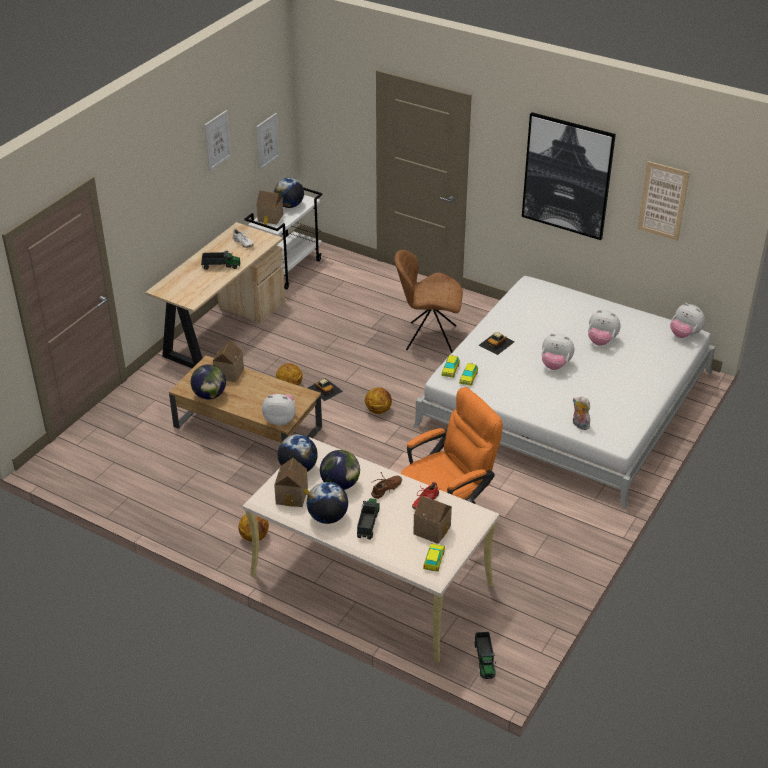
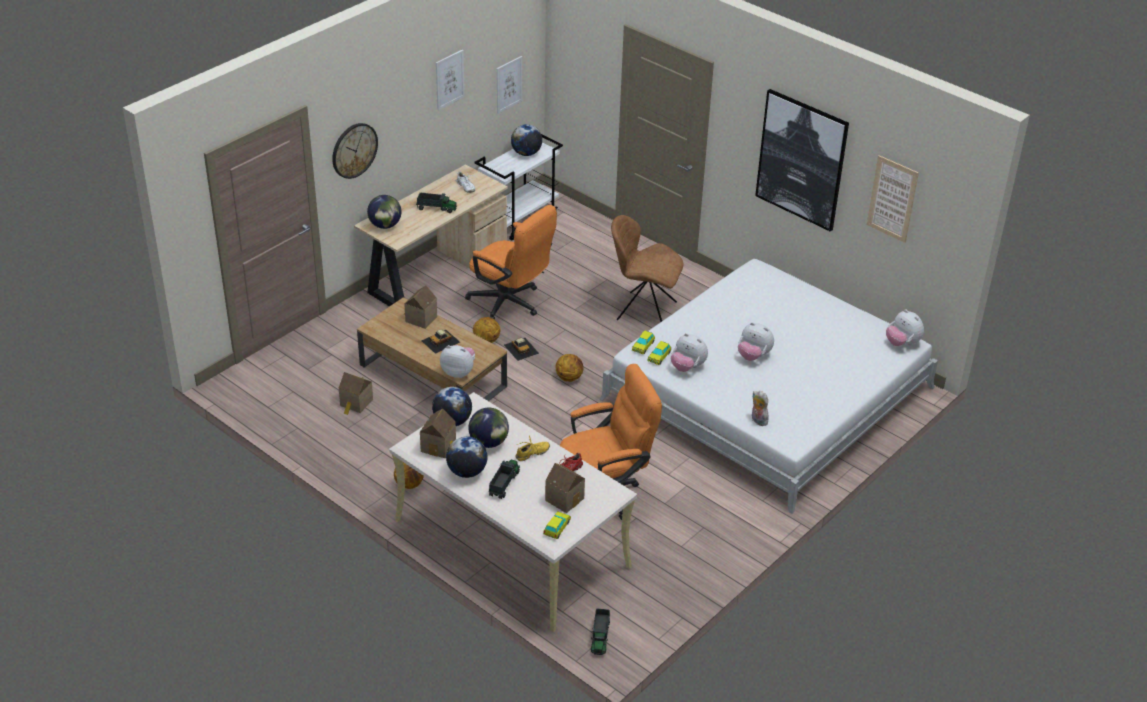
camera: 10 degrees right, 0 degrees up
globe [191,364,226,400] -> globe moved to [367,195,401,229]
toy house [257,190,283,225] -> toy house moved to [339,372,373,415]
brown shoe [371,472,402,499] -> yellow shoe [515,436,550,461]
toy car [479,332,514,355] -> toy car moved to [422,329,460,354]
plush toy [588,310,620,346] -> plush toy moved to [671,333,708,372]
none -> wall clock [332,123,378,179]
none -> orange office chair [465,205,557,320]

